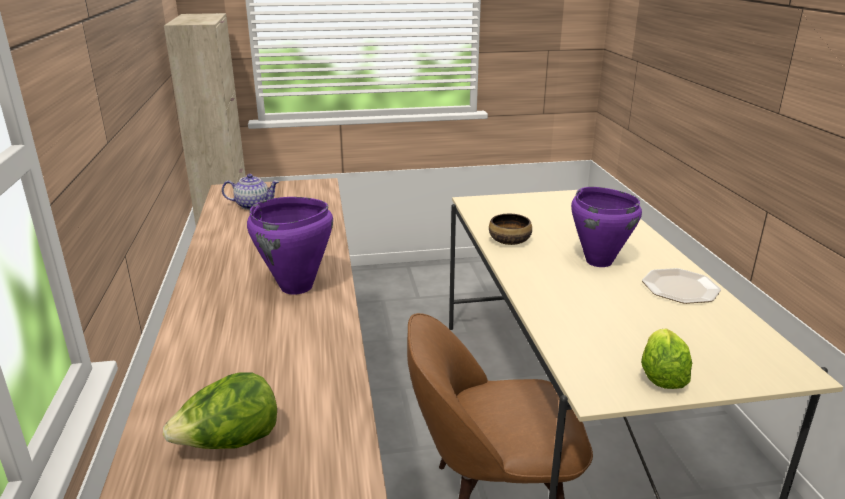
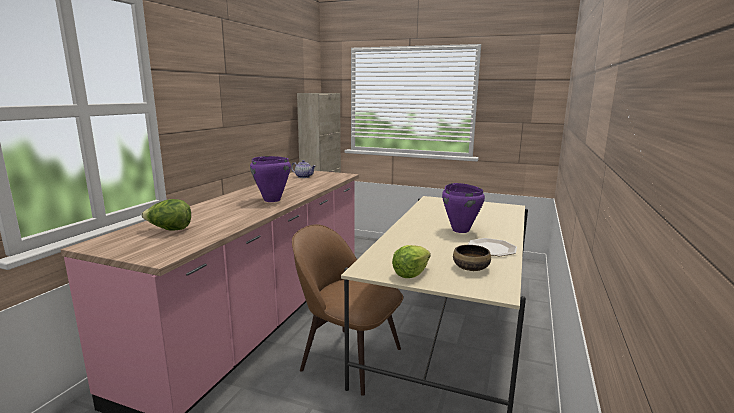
camera: 30 degrees right, 10 degrees down
bowl [489,214,532,245] -> bowl moved to [453,245,491,271]

